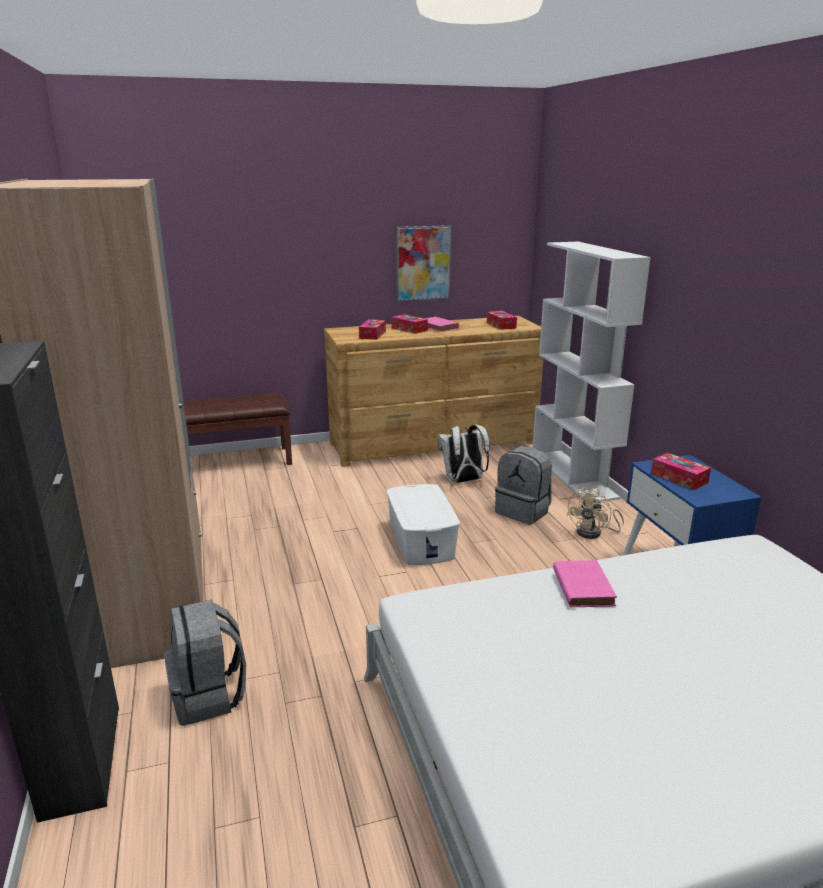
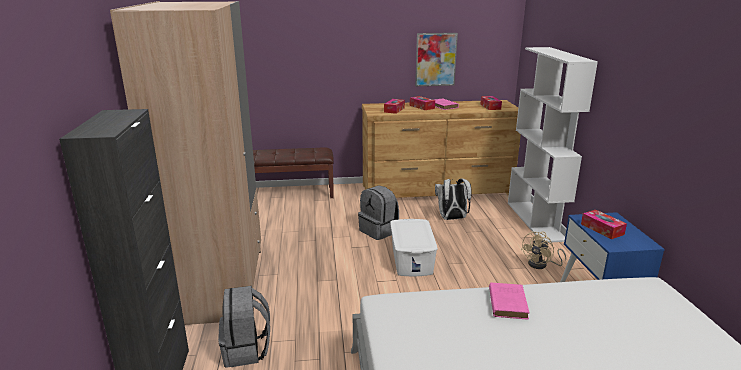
camera: 10 degrees right, 0 degrees up
grey backpack [495,446,552,525] -> grey backpack moved to [358,185,399,240]

